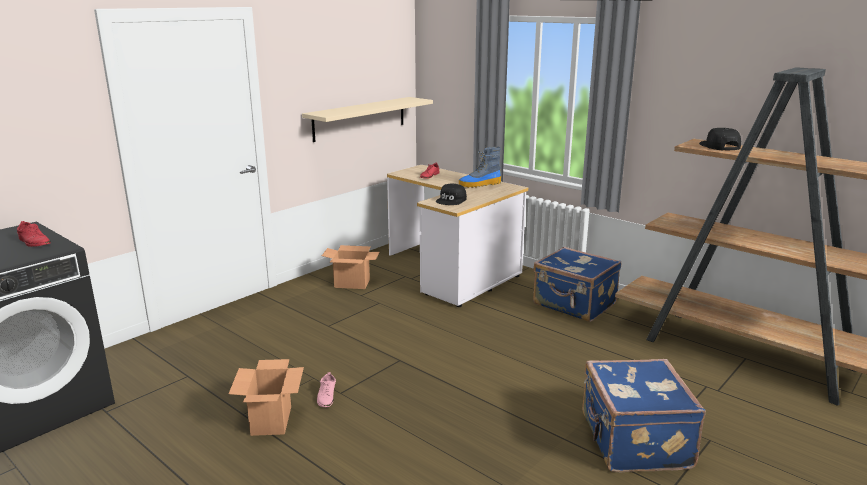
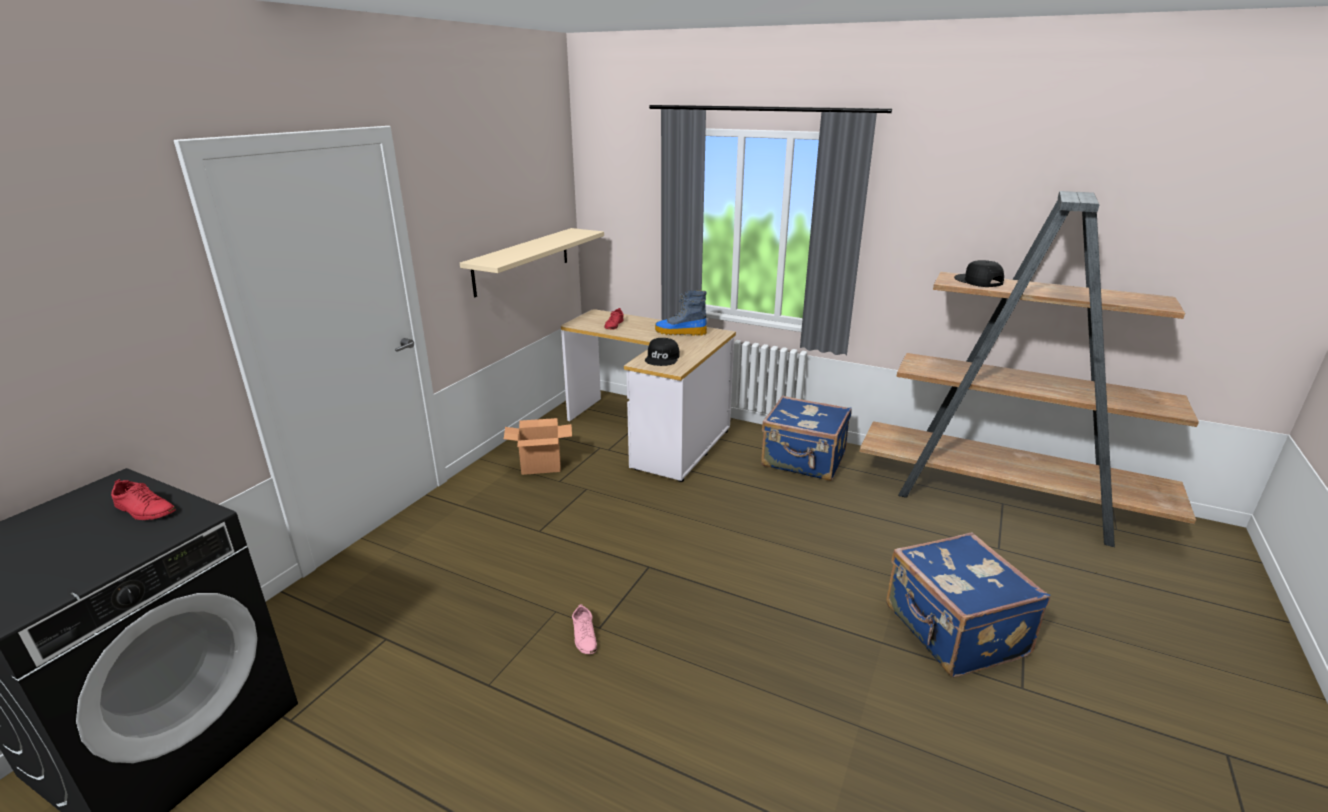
camera: 15 degrees left, 5 degrees up
cardboard box [229,359,304,436] -> none
boot [459,147,501,188] -> boot turned 45 degrees clockwise [655,290,707,336]

